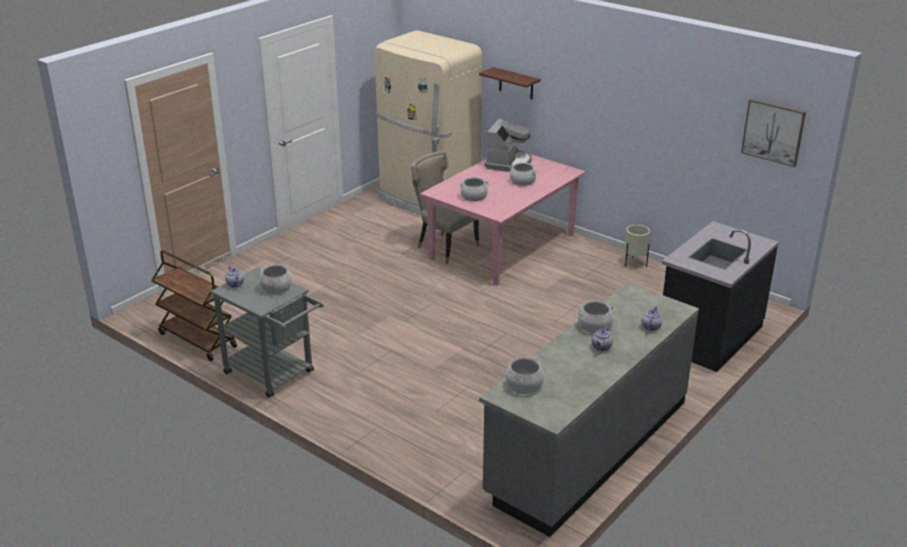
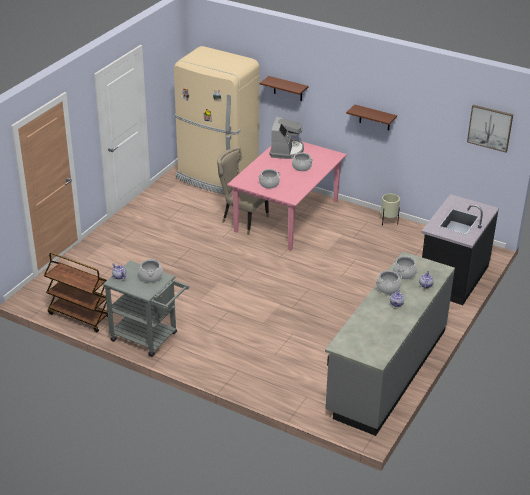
camera: 10 degrees left, 5 degrees up
cooking pot [505,357,544,394] -> cooking pot moved to [393,256,417,279]
none -> brown shelf [346,104,397,130]

